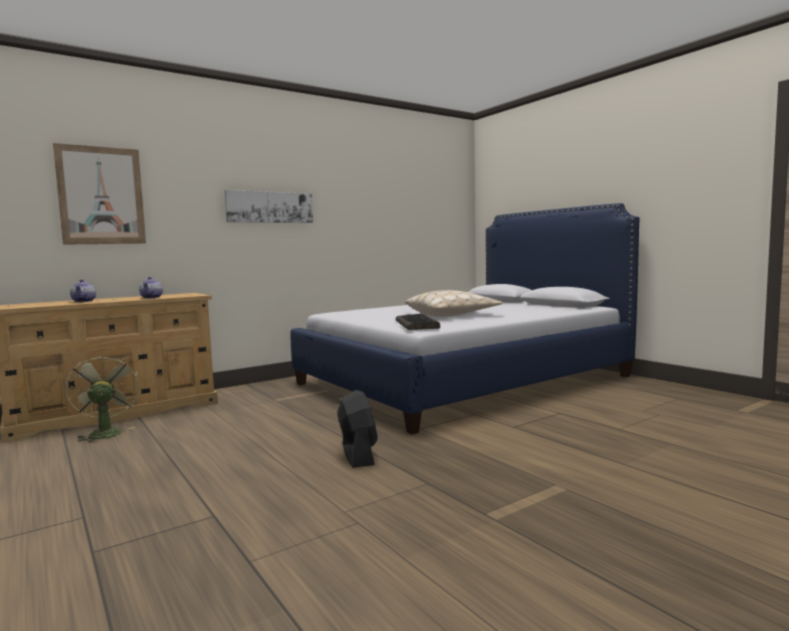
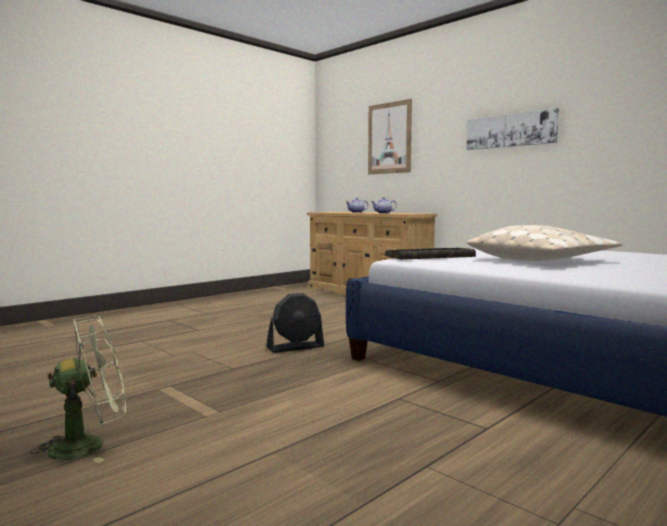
camera: 80 degrees right, 0 degrees up
green fan [65,354,139,443] -> green fan moved to [30,315,126,463]

